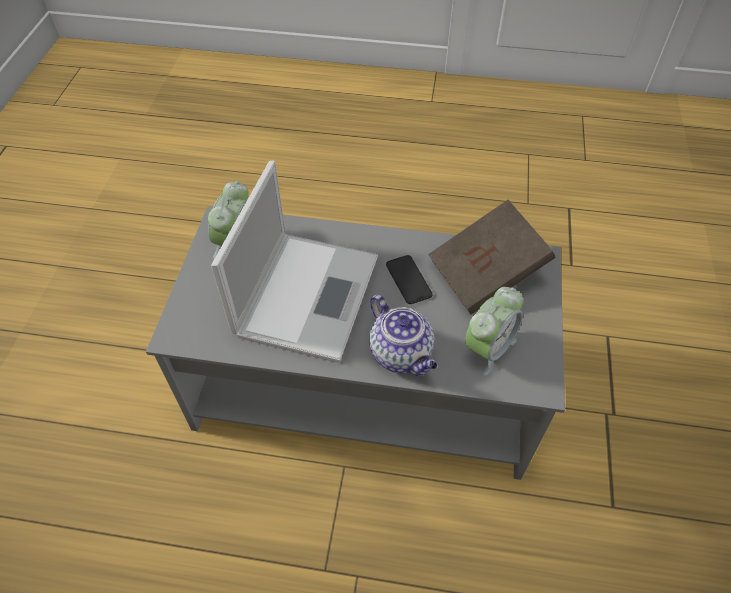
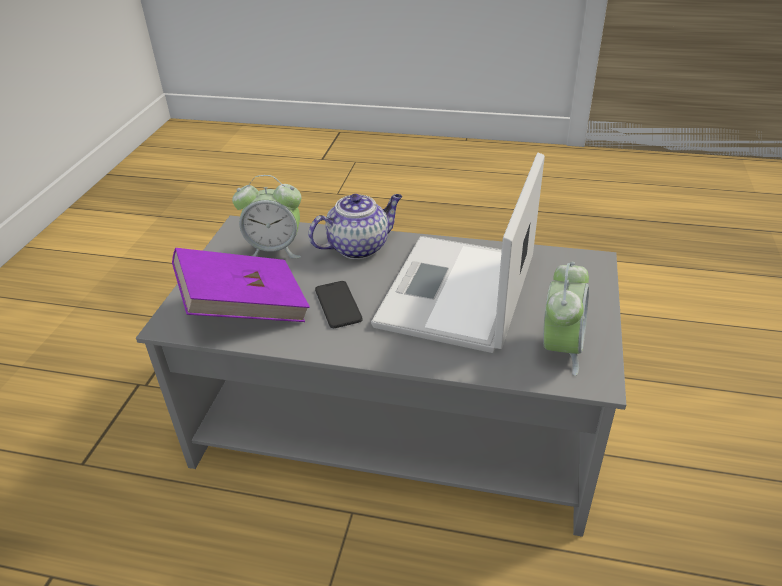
camera: 175 degrees left, 15 degrees down
teapot [369,295,437,376] -> teapot turned 90 degrees clockwise [308,194,402,259]
brown book [428,200,555,315] -> purple book [172,248,310,322]
alarm clock [465,287,523,375] -> alarm clock turned 135 degrees counterclockwise [232,175,301,258]

